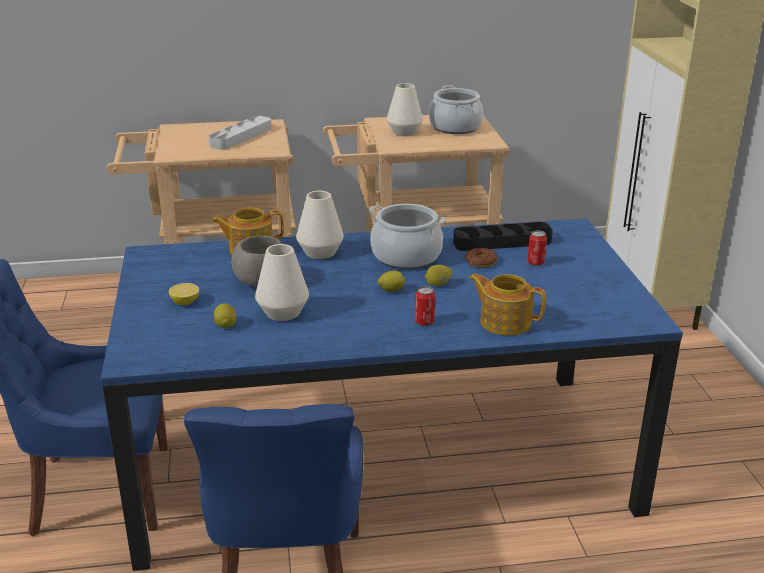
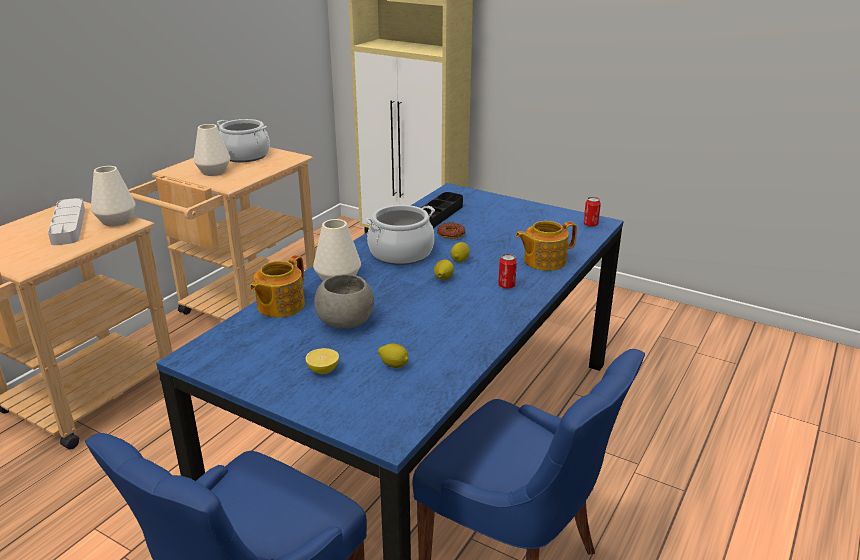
camera: 50 degrees left, 0 degrees up
white vase [255,244,309,321] -> white vase moved to [91,166,136,226]
can [527,230,547,266] -> can moved to [584,197,601,227]

